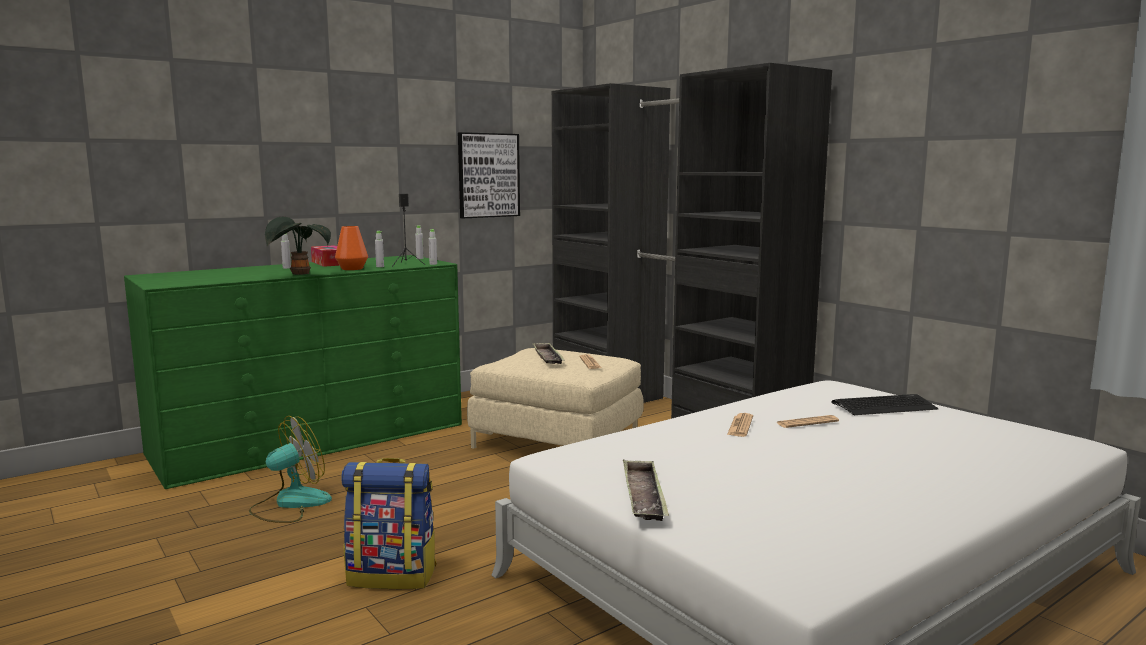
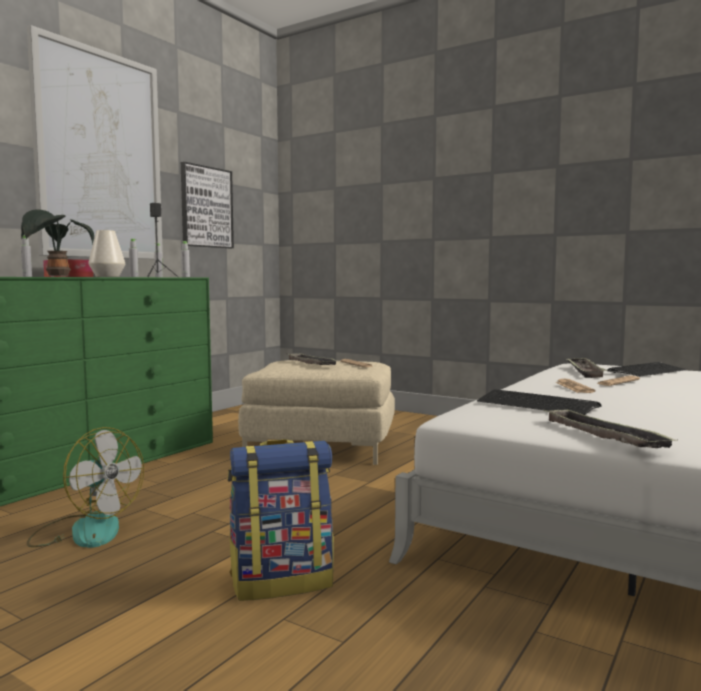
camera: 20 degrees left, 5 degrees down
fan [249,416,332,523] -> fan turned 90 degrees clockwise [27,427,144,548]
orange vase [335,226,368,270] -> white vase [88,230,125,277]
black wardrobe [552,63,832,419] -> none
none -> picture [27,25,163,259]
none -> keyboard [477,390,601,415]
none -> tray [565,358,607,378]

